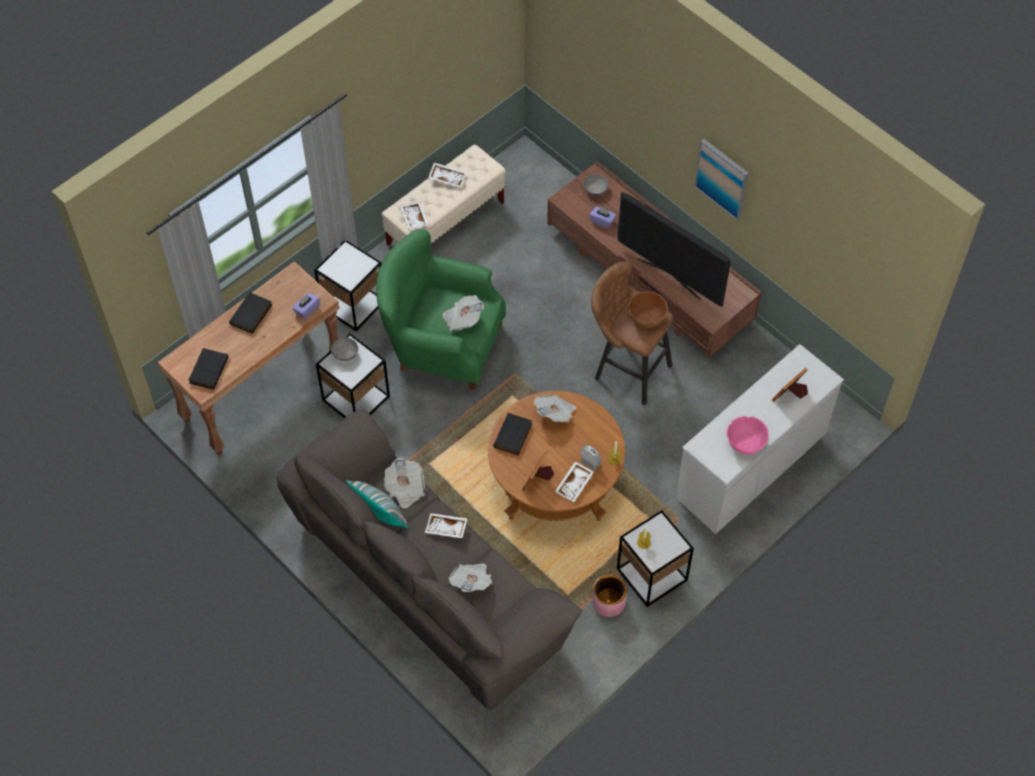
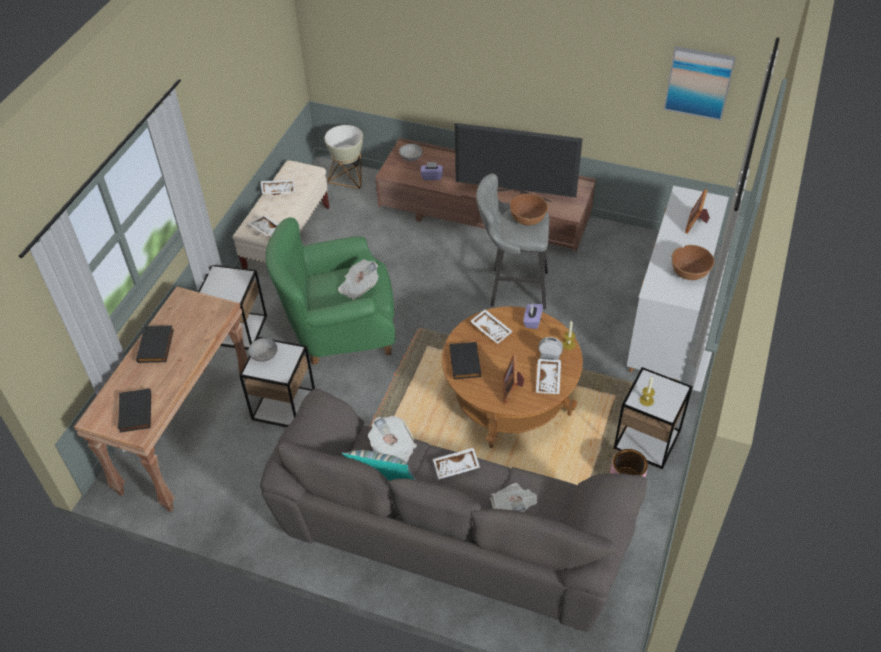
camera: 25 degrees left, 10 degrees down
purple tissue box [292,292,320,319] -> purple tissue box moved to [523,304,543,329]
newspaper [534,394,576,422] -> white tray [470,309,513,344]
brown stool [591,262,673,405] -> grey stool [476,174,549,309]
picture [694,139,749,221] -> picture moved to [663,46,736,121]
pink bowl [727,416,769,454] -> brown bowl [672,245,714,280]
none -> planter [325,125,363,189]

